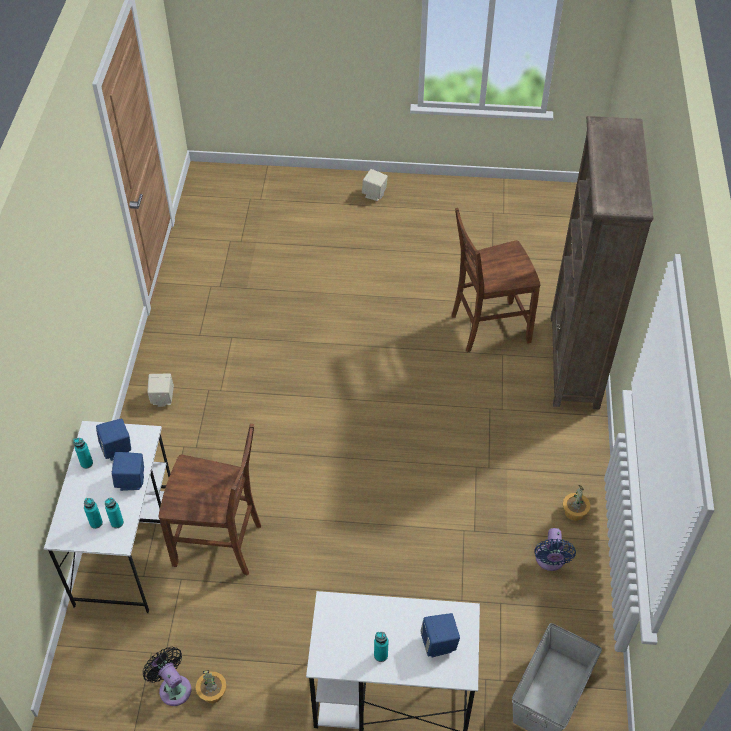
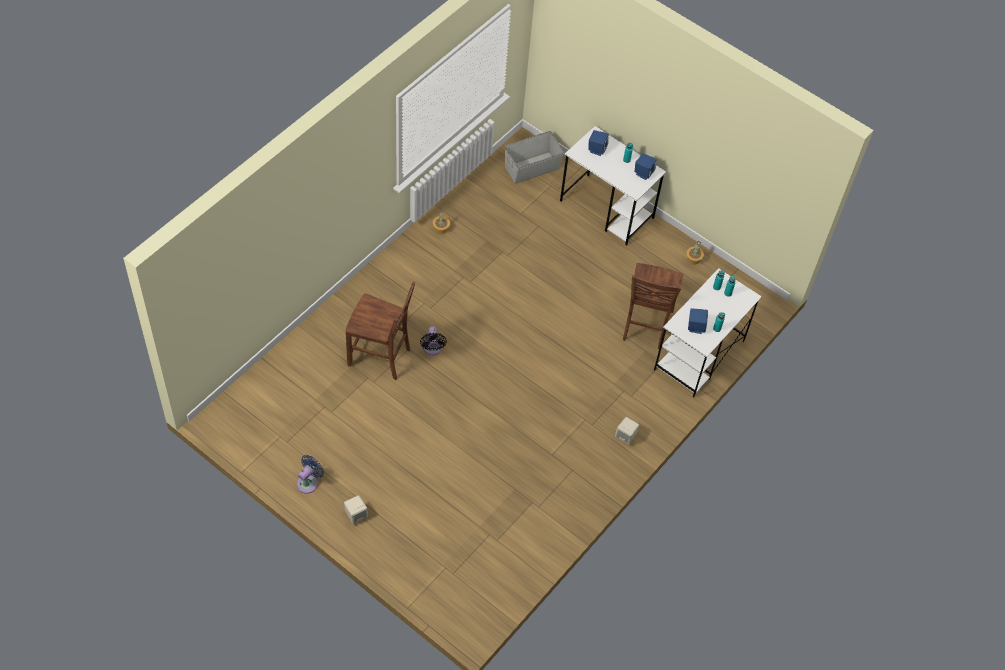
camera: 150 degrees left, 5 degrees up
blue speaker [111,452,144,491] -> blue speaker moved to [635,153,657,180]
black fan [143,647,191,706] -> black fan moved to [420,326,447,355]
brown chair [158,424,261,575] -> brown chair turned 120 degrees counterclockwise [623,263,683,349]
blue fan [535,528,576,571] -> blue fan moved to [297,455,324,494]
brown bookcase [551,116,653,409] -> none

